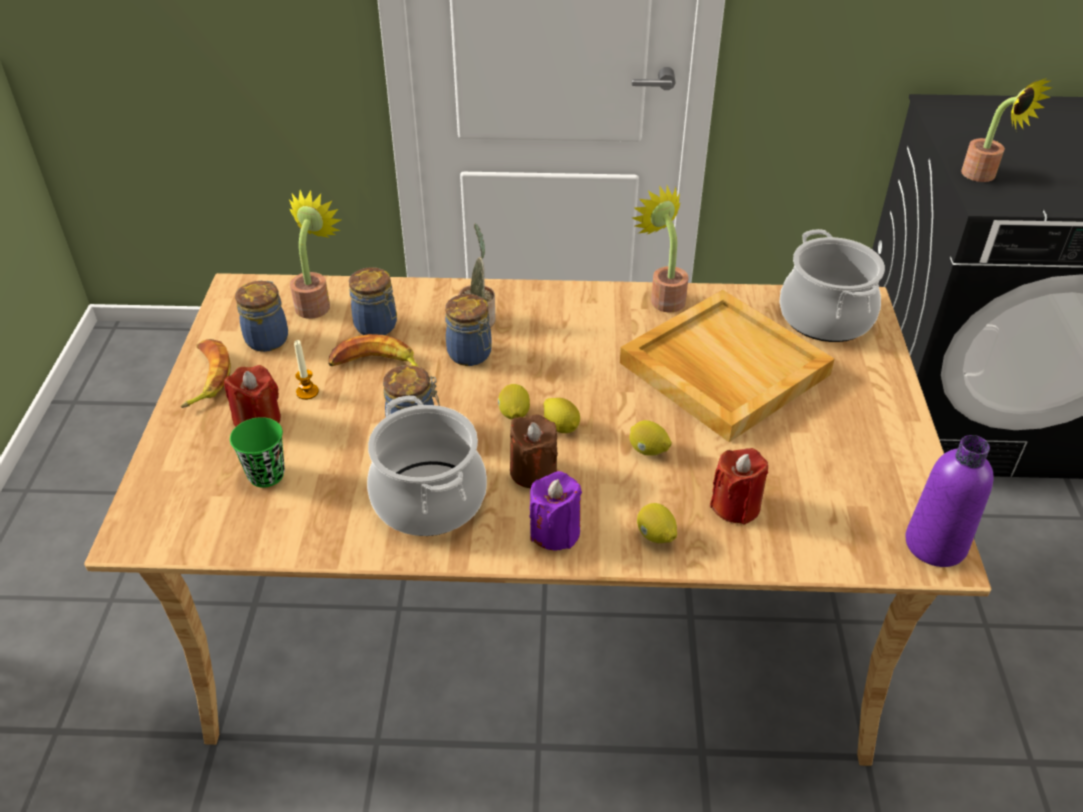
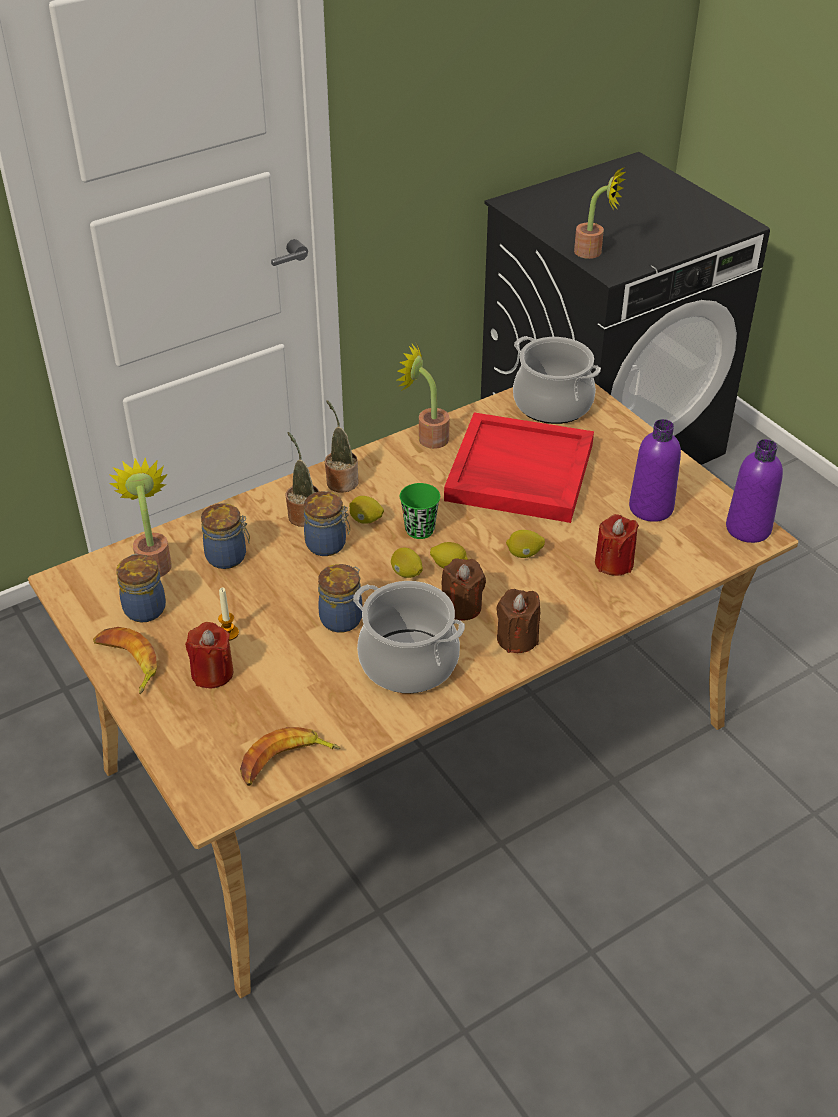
camera: 35 degrees left, 0 degrees up
green cup [230,417,285,488] -> green cup moved to [400,483,440,539]
banana [328,334,418,366] -> banana moved to [240,727,341,786]
purple candle [529,471,582,550] -> brown candle [496,589,540,653]
beige tray [620,290,835,442] -> red tray [444,412,594,523]
lemon [637,503,677,543] -> lemon moved to [349,496,384,524]
none -> potted plant [325,400,359,493]
none -> purple bottle [629,419,681,522]

